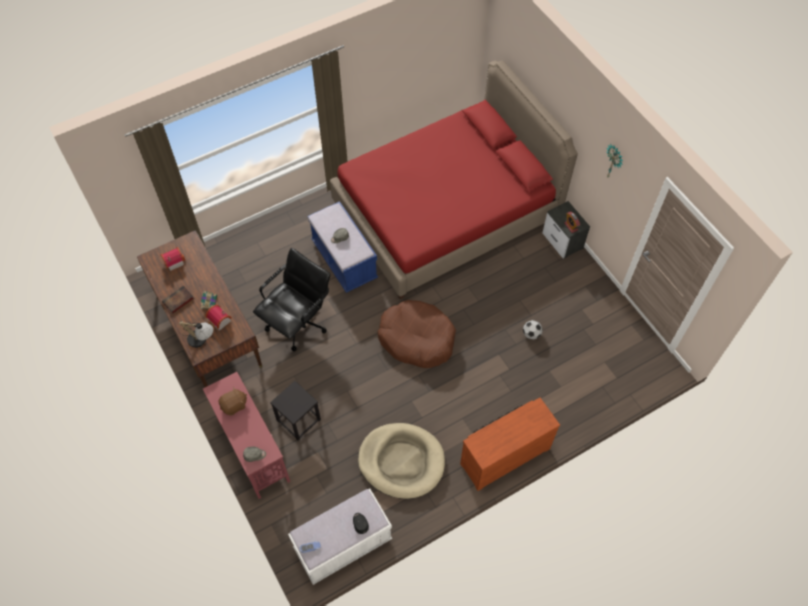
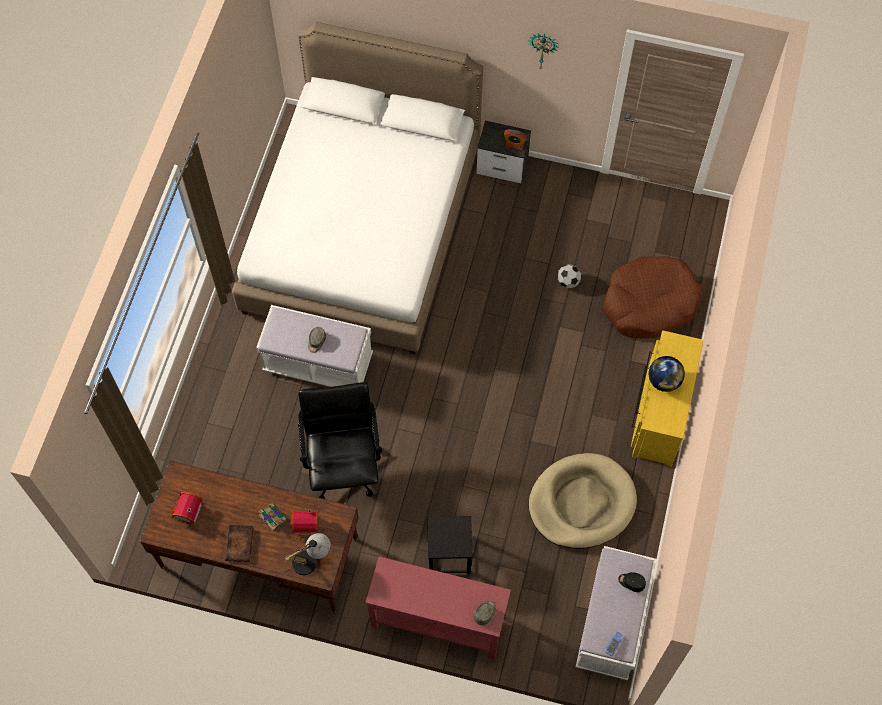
camera: 45 degrees left, 5 degrees up
brown plush toy [219,387,247,416] -> none
blue bench [308,201,378,293] -> white bench [256,305,373,387]
red bed [330,60,578,299] -> white bed [232,22,483,354]
brown dog bed [377,300,456,368] -> brown dog bed moved to [602,257,703,338]
brown dresser [460,398,560,491] -> yellow dresser [631,331,703,466]
none -> globe [649,356,685,392]

